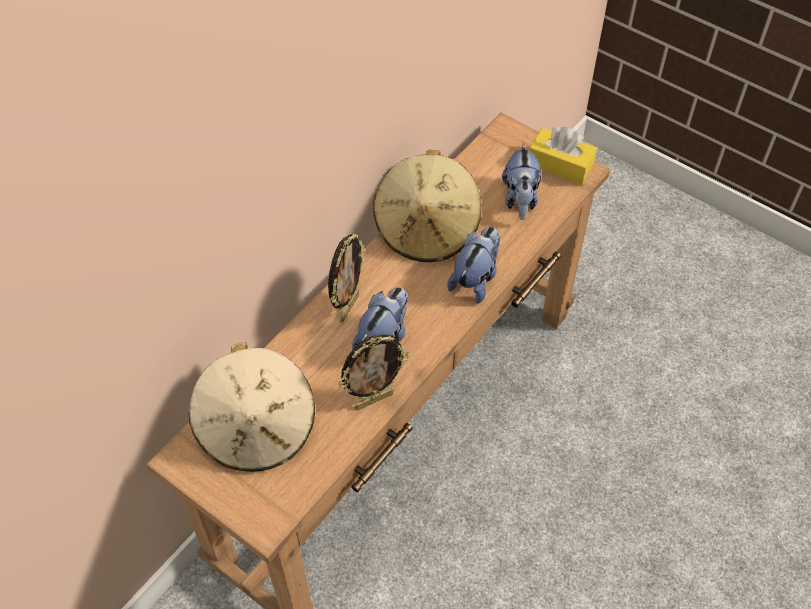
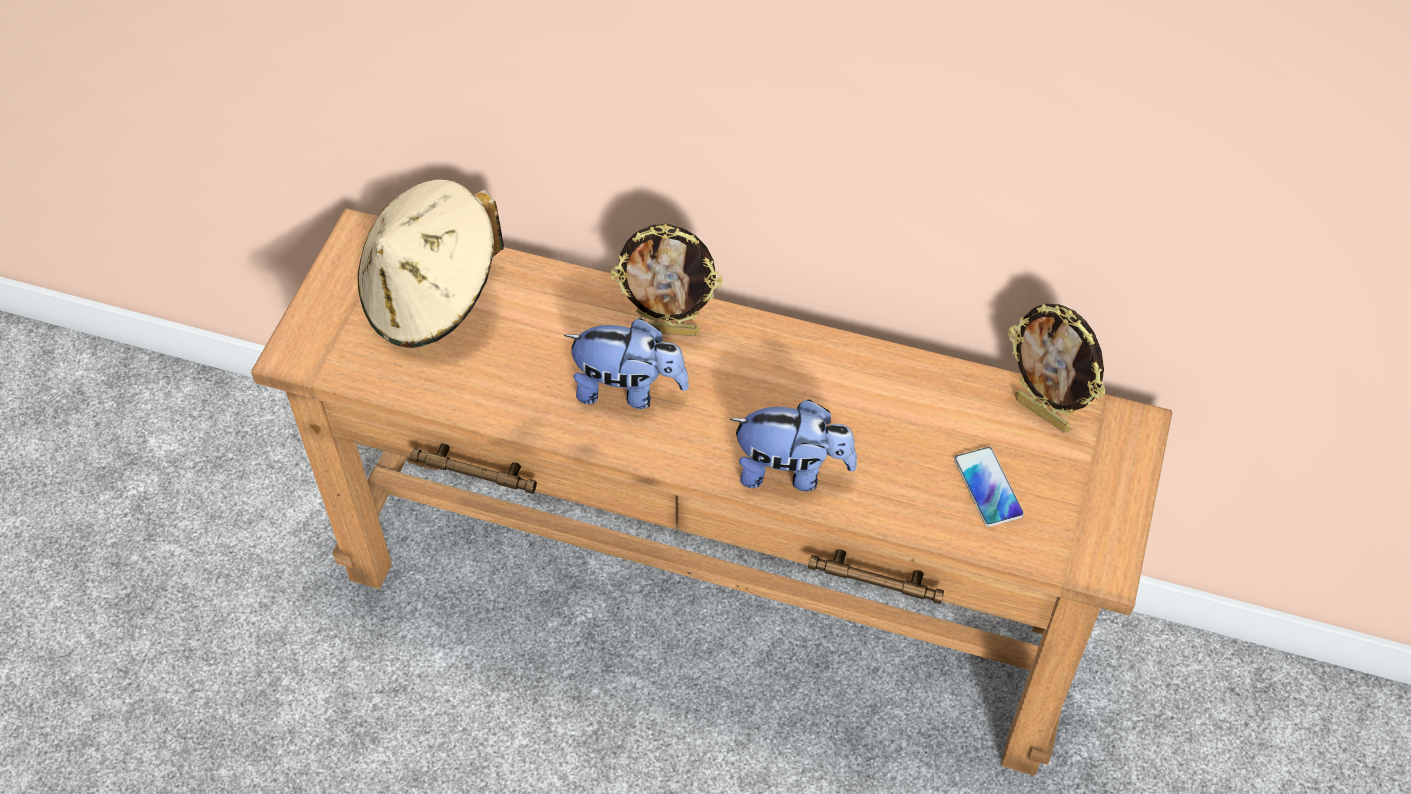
camera: 70 degrees right, 0 degrees up
picture frame [338,335,409,410] -> picture frame moved to [1008,304,1105,433]
beige hat [373,150,481,262] -> none
plush toy [502,142,541,220] -> phone [954,447,1024,527]
yellow tissue box [529,127,597,185] -> none

